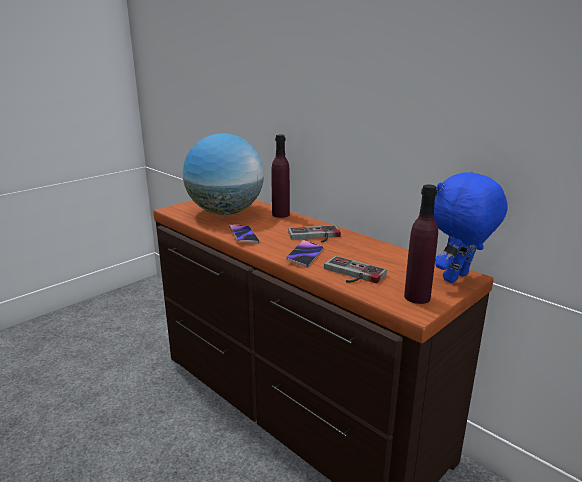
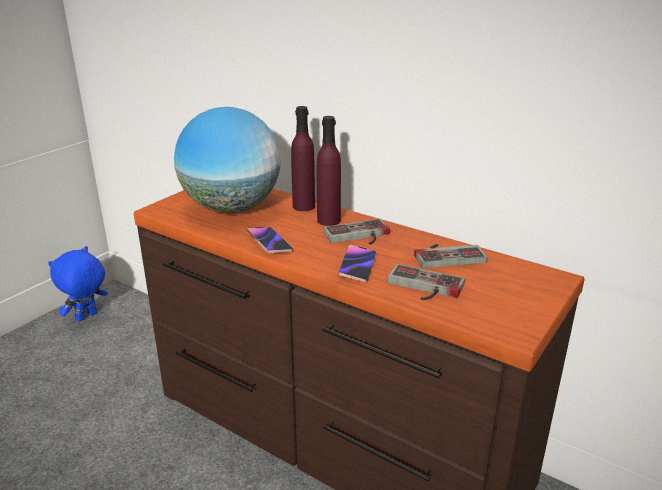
camera: 10 degrees left, 5 degrees up
purple bottle [404,185,438,304] -> purple bottle moved to [317,116,341,226]
blue plush toy [434,172,508,283] -> blue plush toy moved to [48,246,108,322]
none -> game controller [414,244,487,268]

